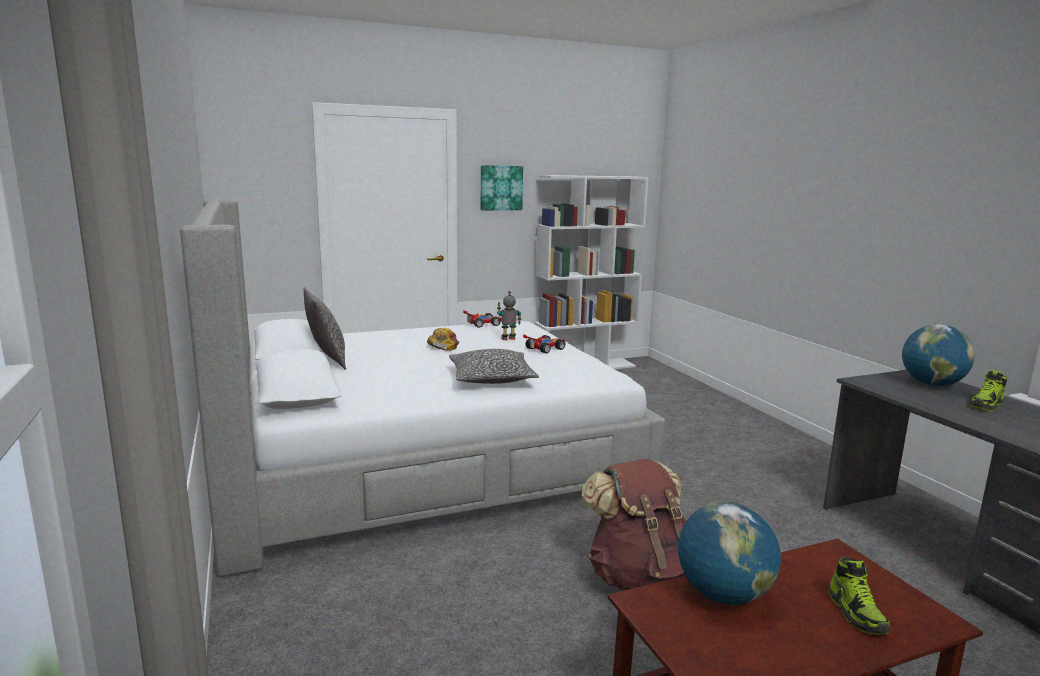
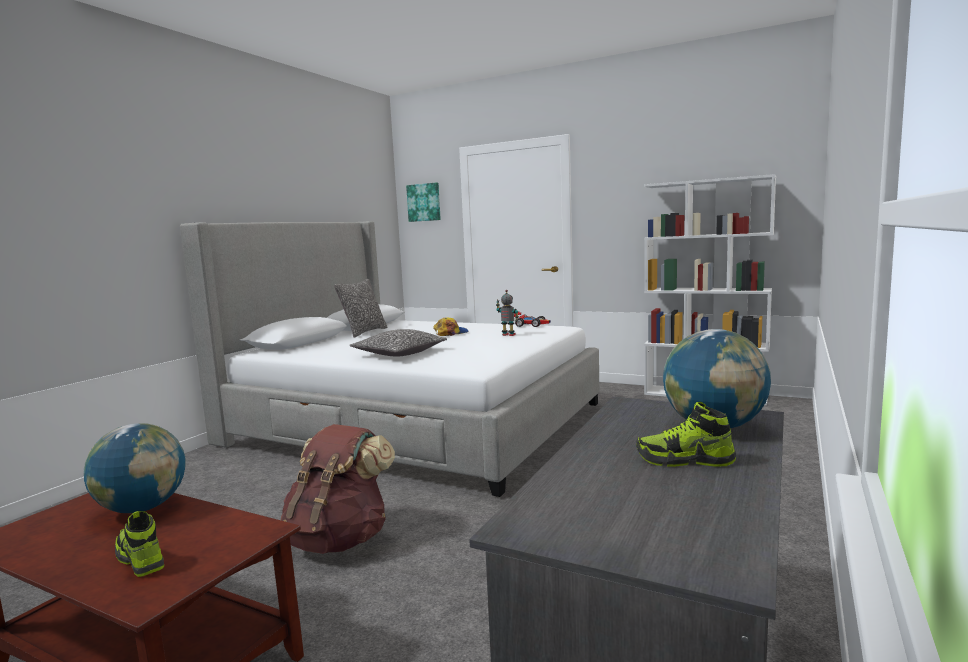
camera: 50 degrees right, 5 degrees down
picture [481,165,523,210] -> picture moved to [406,183,441,222]
toy car [523,334,565,354] -> none
shoe [828,557,890,635] -> shoe turned 90 degrees clockwise [115,511,164,577]

